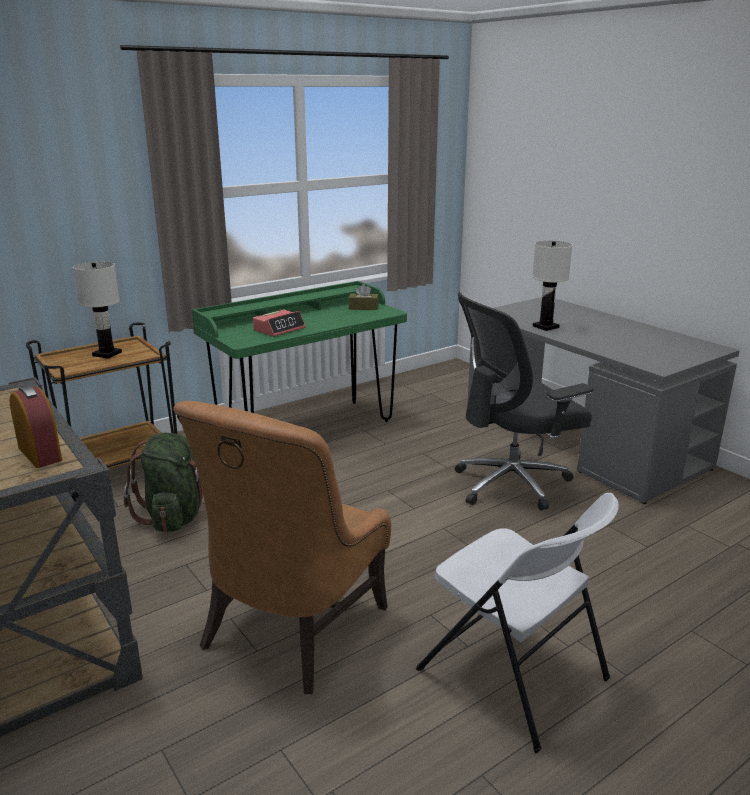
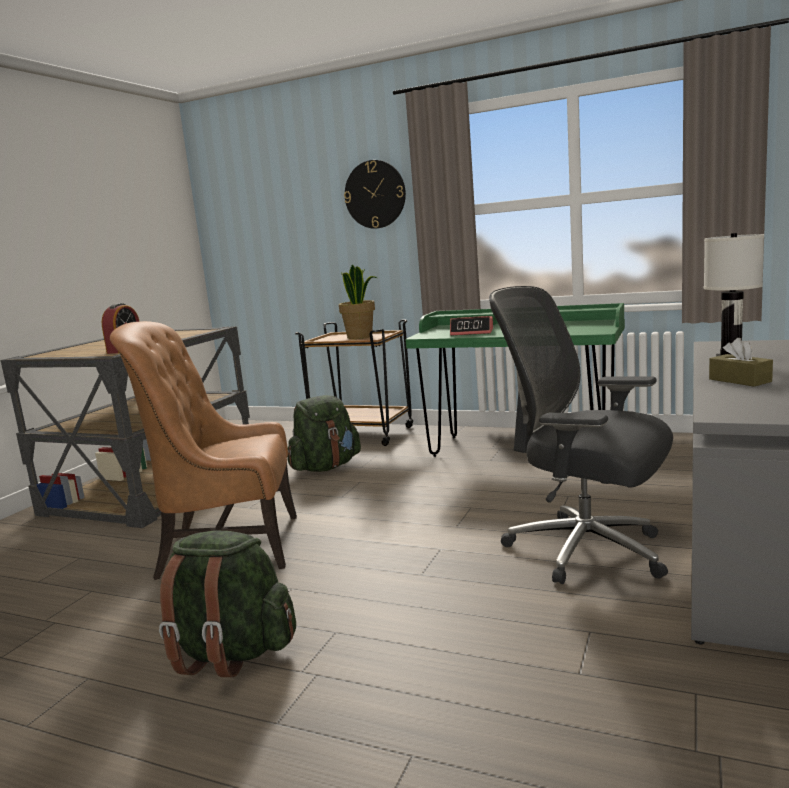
camera: 60 degrees right, 10 degrees down
white table lamp [73,261,122,359] -> potted plant [339,264,377,339]
brown tissue box [348,284,379,310] -> brown tissue box moved to [709,338,773,387]
white chair [416,493,619,753] -> green backpack [159,530,296,677]
none -> wall clock [344,160,406,229]

